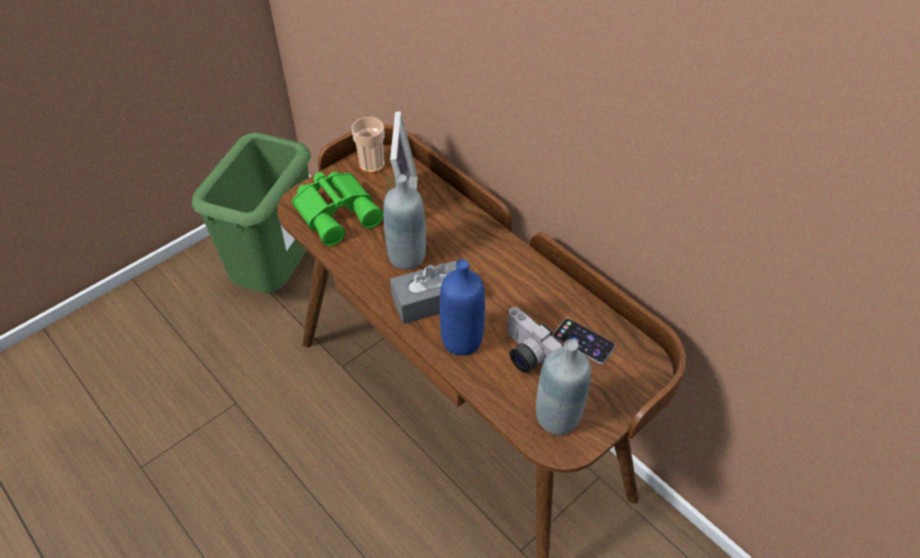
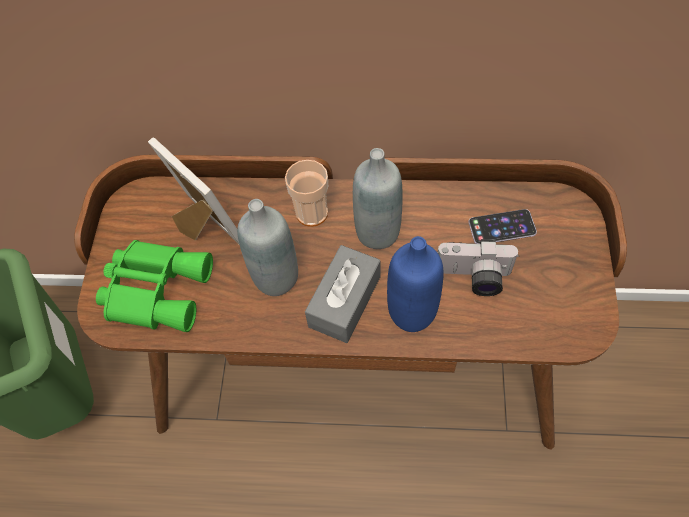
camera: 40 degrees left, 10 degrees up
cup [351,117,385,173] -> cup moved to [285,160,328,227]
grey bottle [536,339,591,435] -> grey bottle moved to [353,148,403,249]

